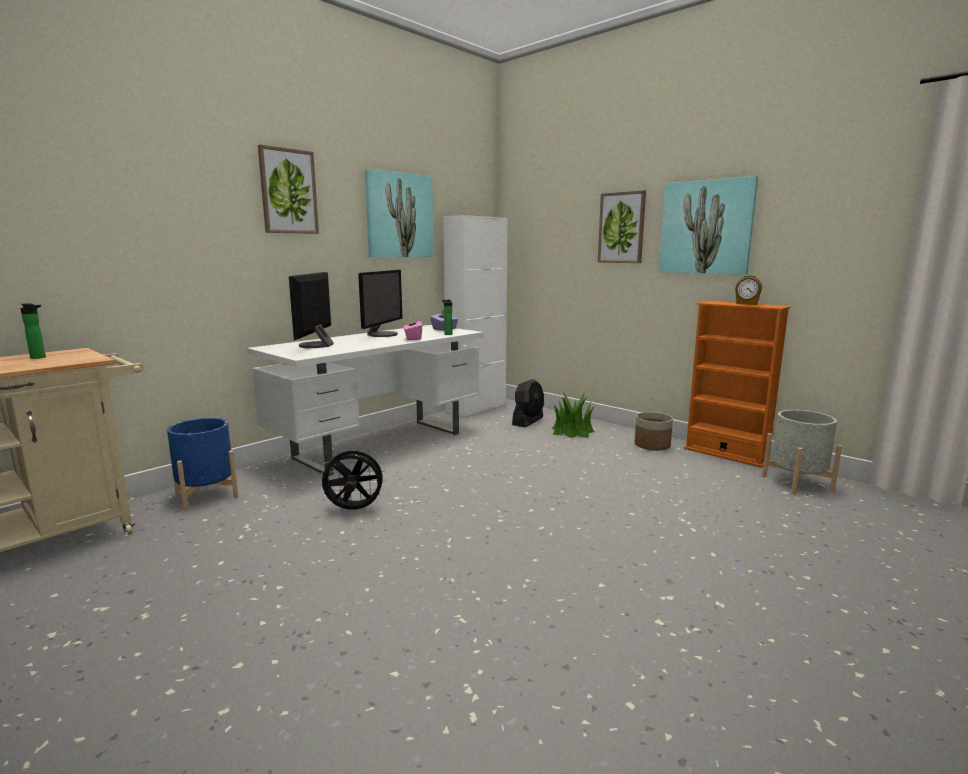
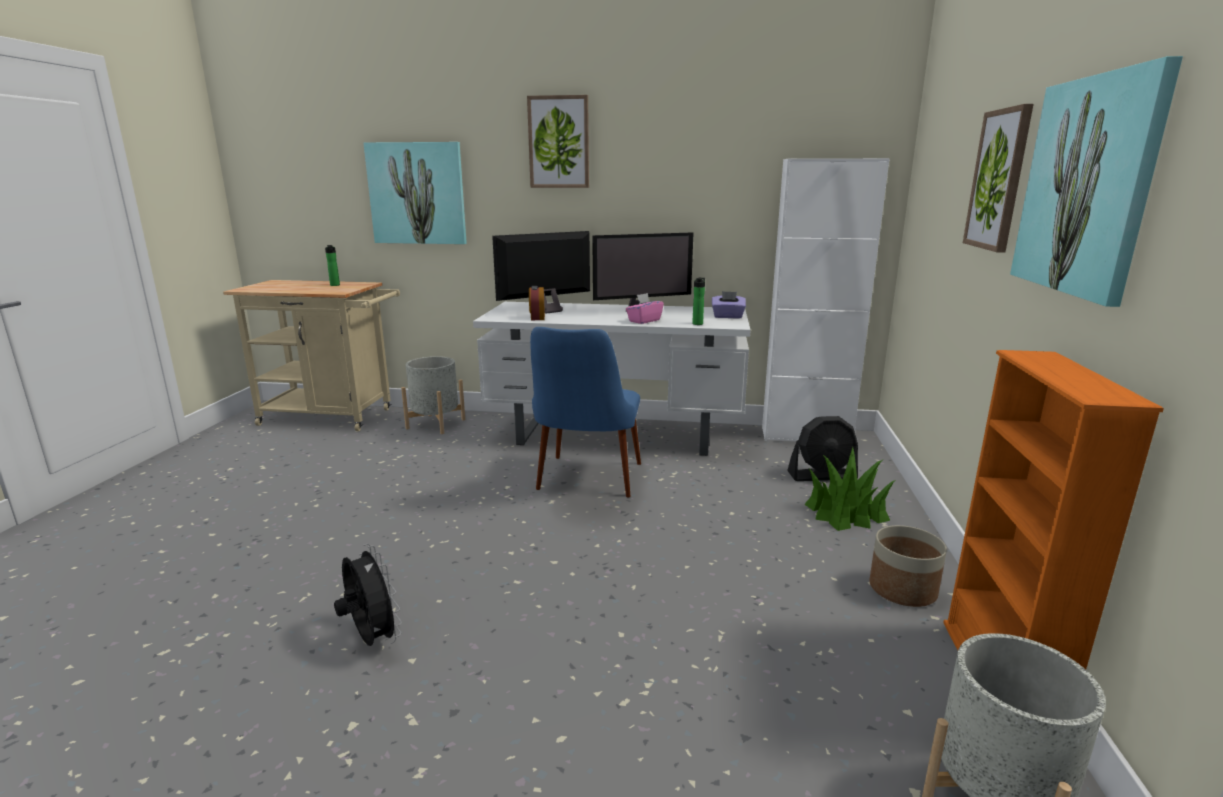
camera: 55 degrees right, 5 degrees up
blue planter [167,418,238,511] -> grey planter [401,356,465,434]
black fan [321,446,387,510] -> black fan moved to [334,544,402,646]
picture [365,169,434,257] -> picture moved to [363,142,467,244]
alarm clock [735,275,762,305] -> alarm clock moved to [529,286,545,320]
none -> blue chair [530,327,641,498]

